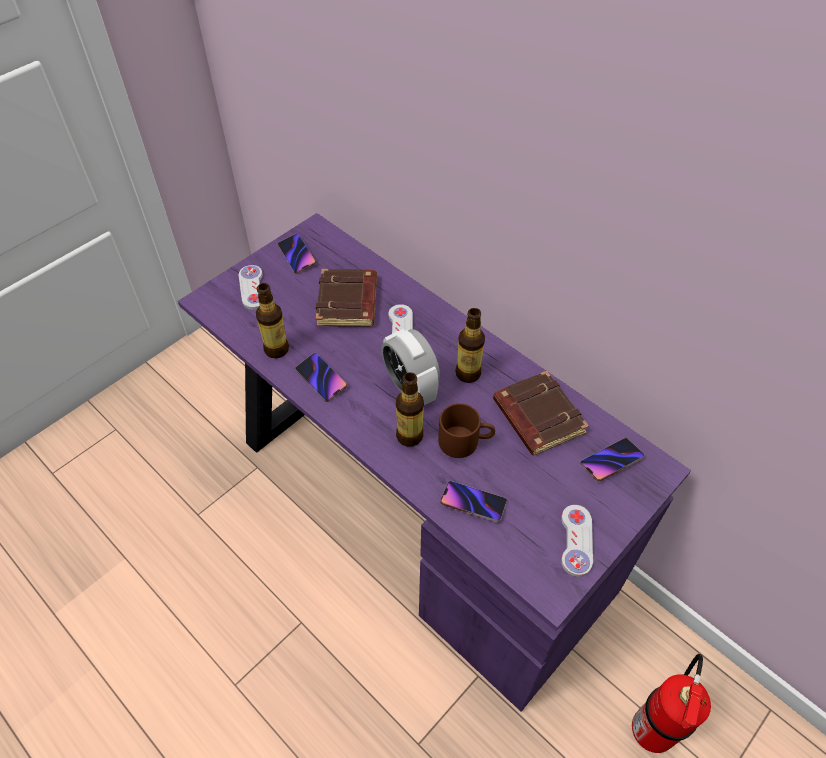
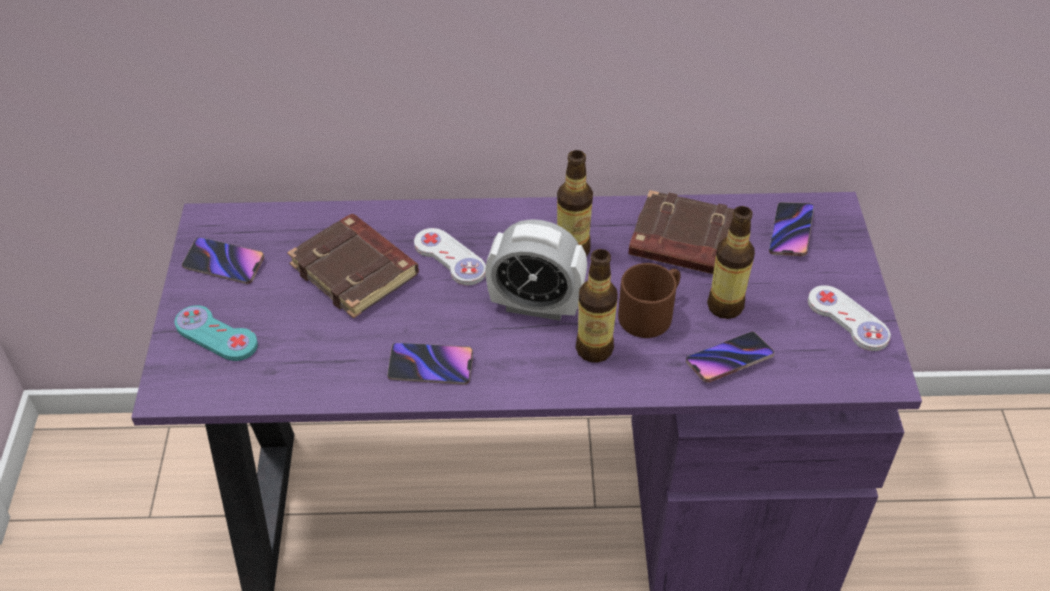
camera: 45 degrees left, 5 degrees down
white game controller [239,265,263,310] -> turquoise game controller [175,305,258,361]
bottle [256,283,289,358] -> bottle moved to [707,206,755,319]
fire extinguisher [632,654,711,753] -> none

